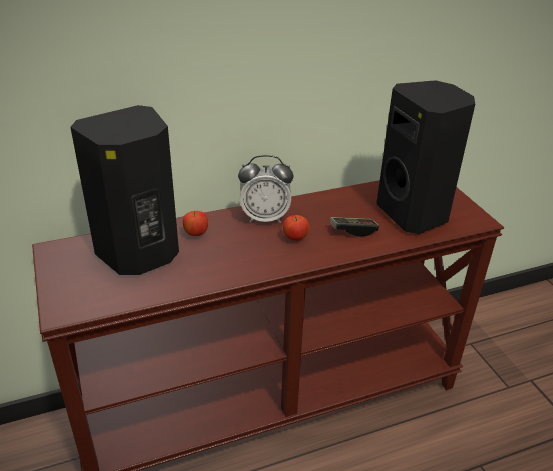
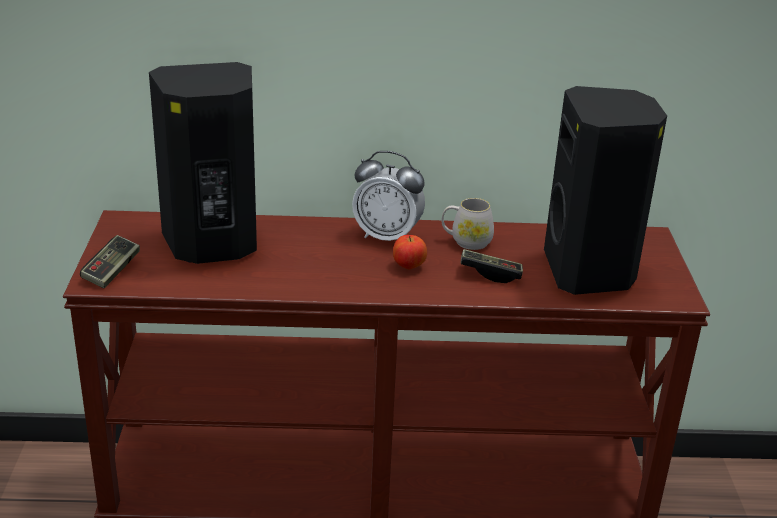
camera: 20 degrees right, 5 degrees down
apple [183,211,208,236] -> none
none -> game controller [80,235,140,288]
none -> white mug [442,198,494,250]

